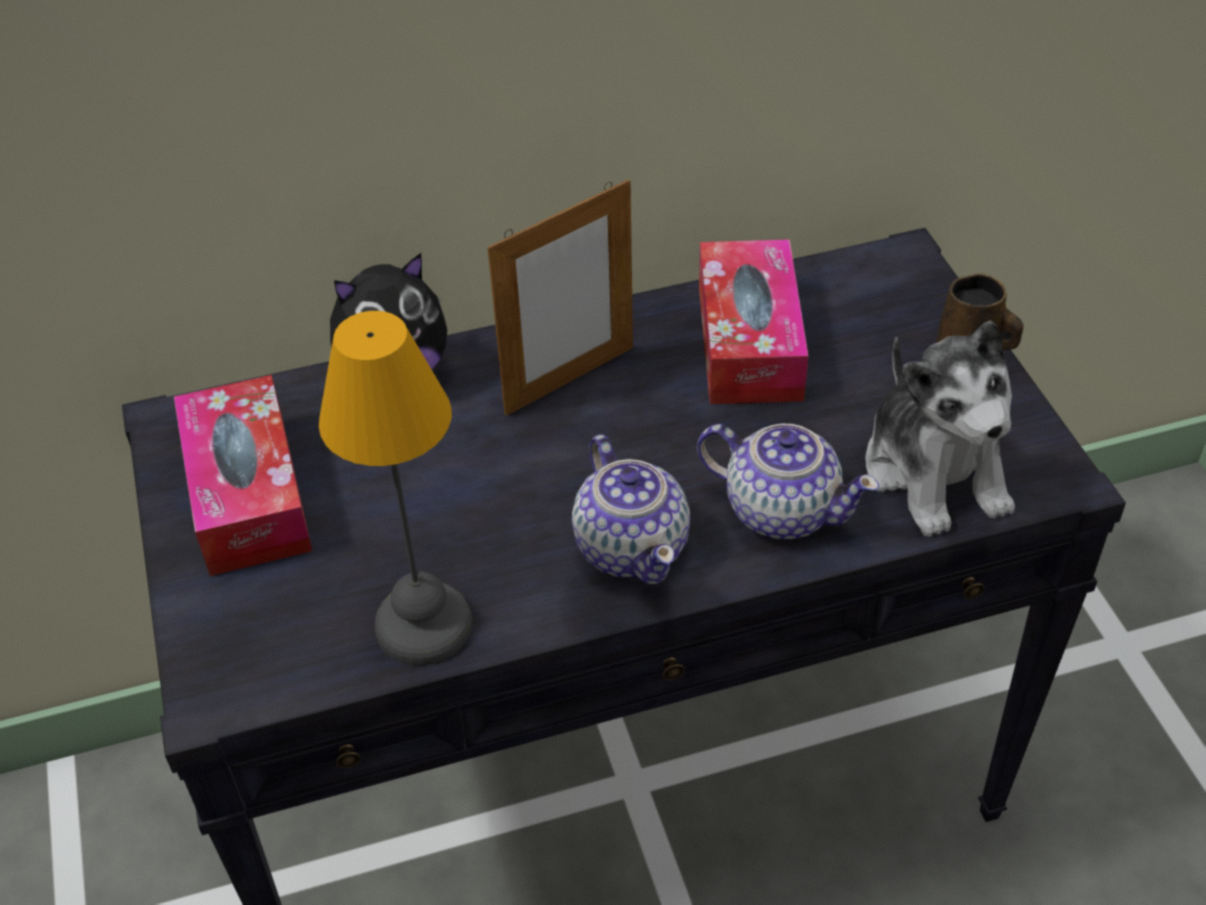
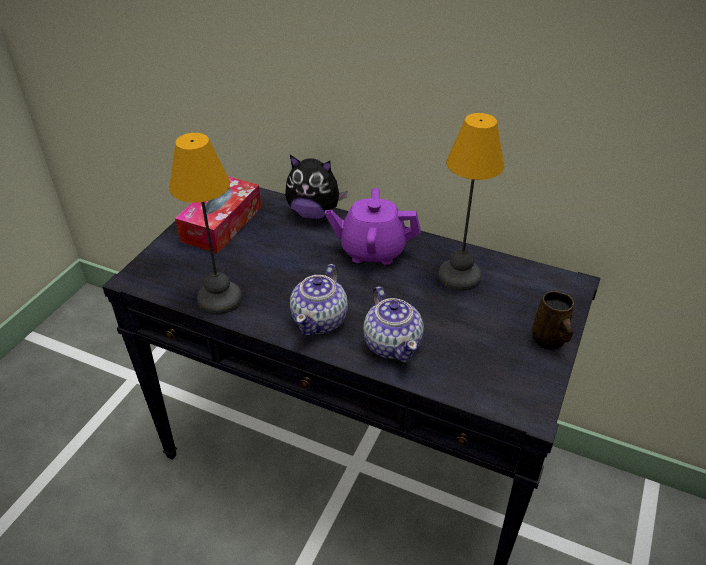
camera: 40 degrees right, 5 degrees down
picture frame [487,179,633,416] -> purple teapot [325,188,421,265]
tissue box [699,239,808,404] -> table lamp [438,113,504,291]
plush toy [865,321,1015,537] -> none

